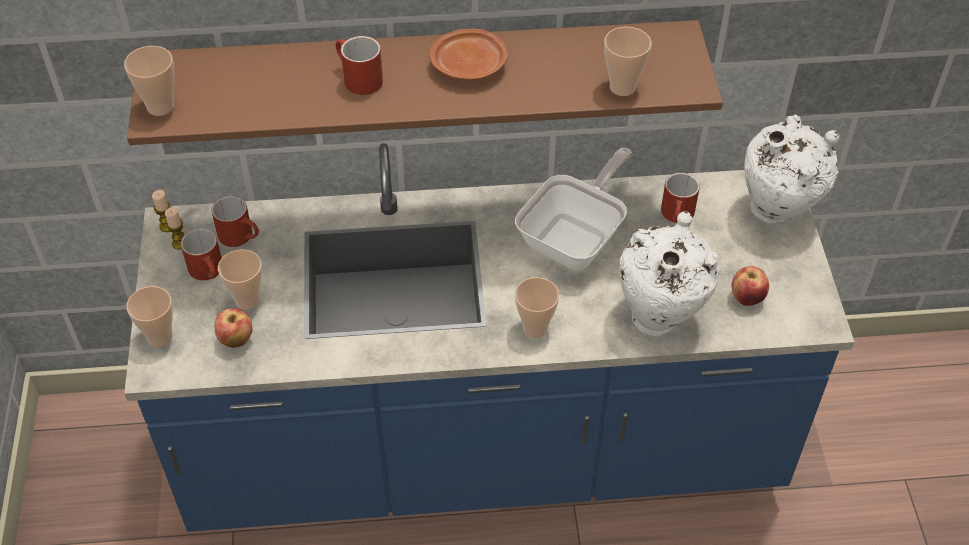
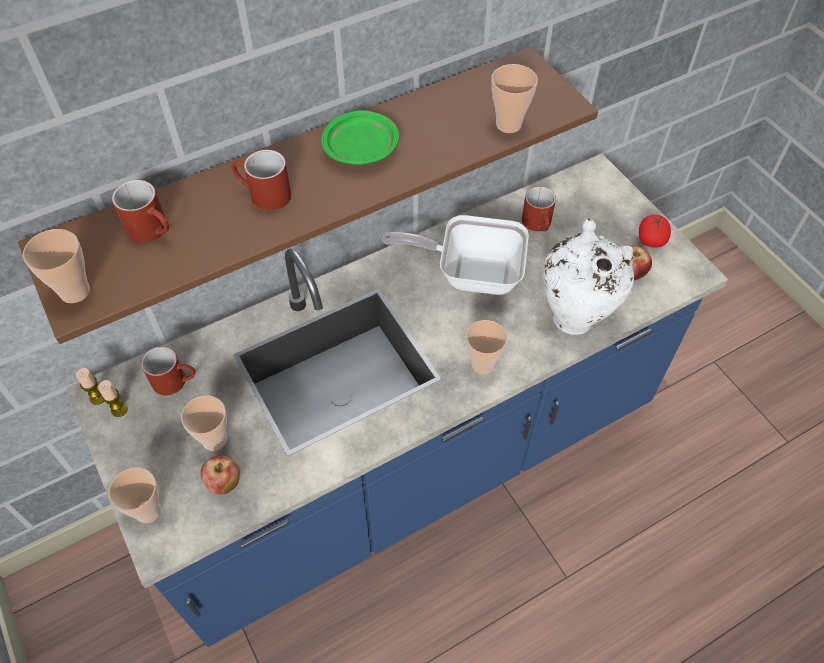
camera: 25 degrees left, 5 degrees up
red mug [181,228,222,280] -> red mug moved to [112,180,169,242]
brown plate [429,29,508,80] -> green plate [321,110,399,165]
frying pan [515,148,632,270] -> frying pan turned 90 degrees counterclockwise [382,215,529,295]
white vase [744,114,840,224] -> none
none -> tomato [639,215,671,248]

